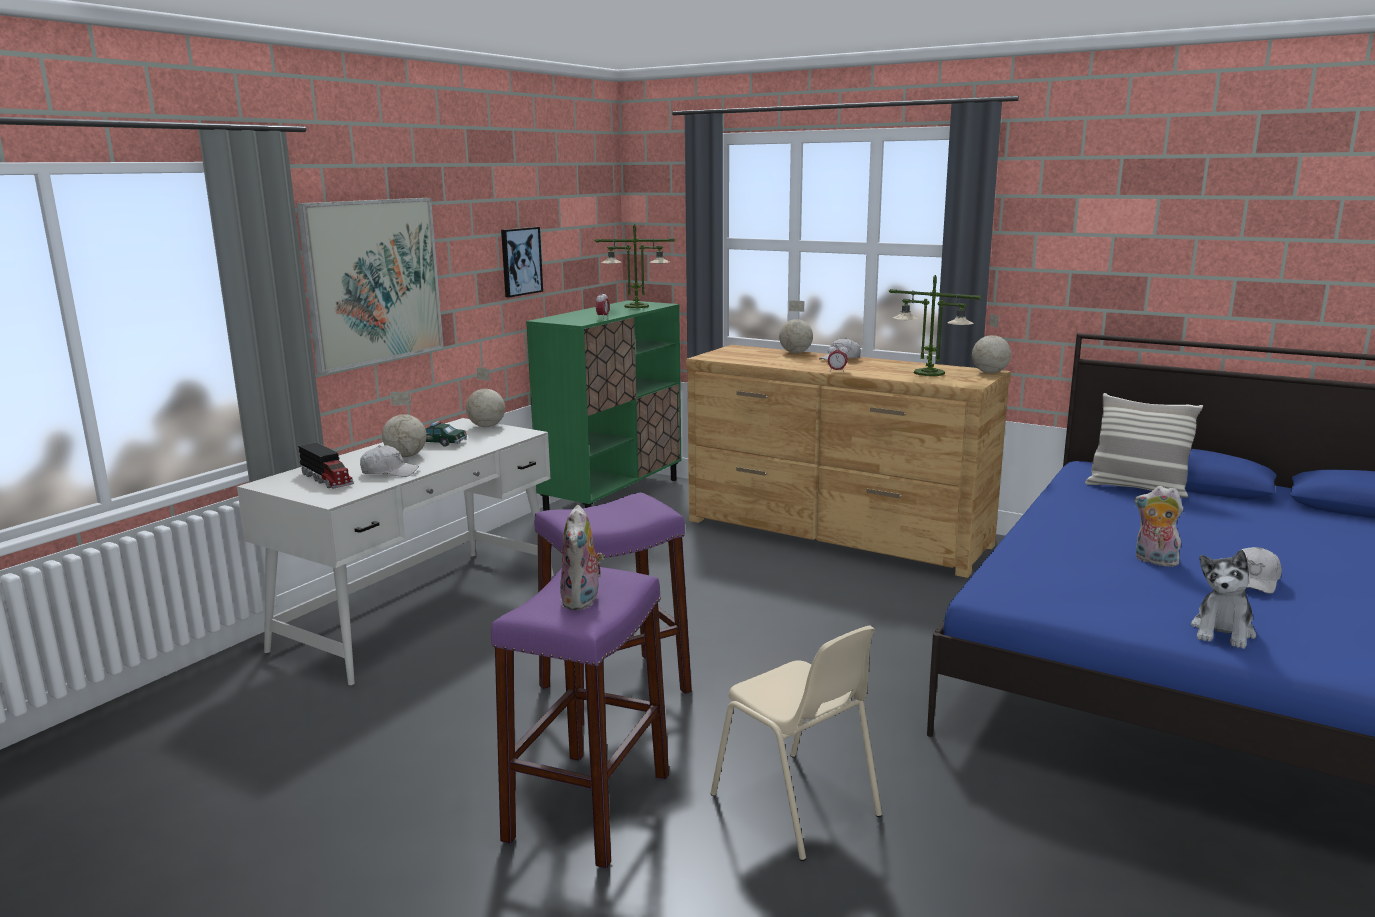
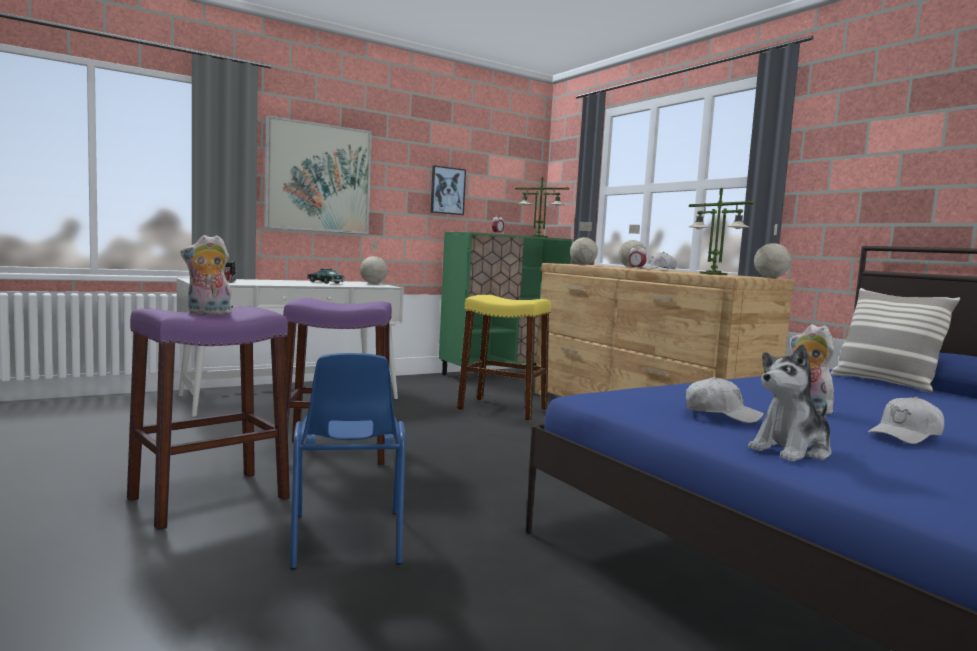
camera: 25 degrees right, 10 degrees down
white cap [360,445,419,477] -> white cap moved to [686,377,764,423]
globe [382,392,427,457] -> globe moved to [570,222,598,265]
plush toy [560,505,604,610] -> plush toy turned 45 degrees clockwise [181,235,234,315]
beige chair [710,625,882,861] -> blue chair [290,353,406,570]
none -> yellow stool [457,295,551,421]

